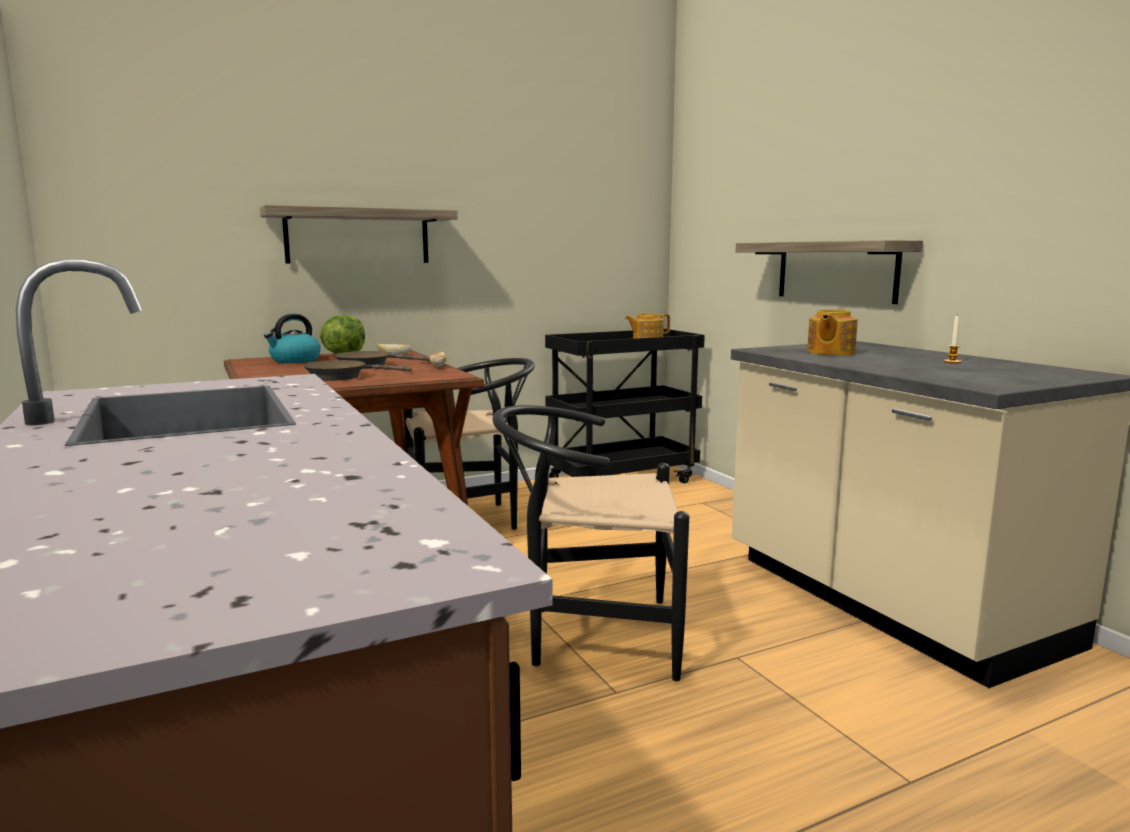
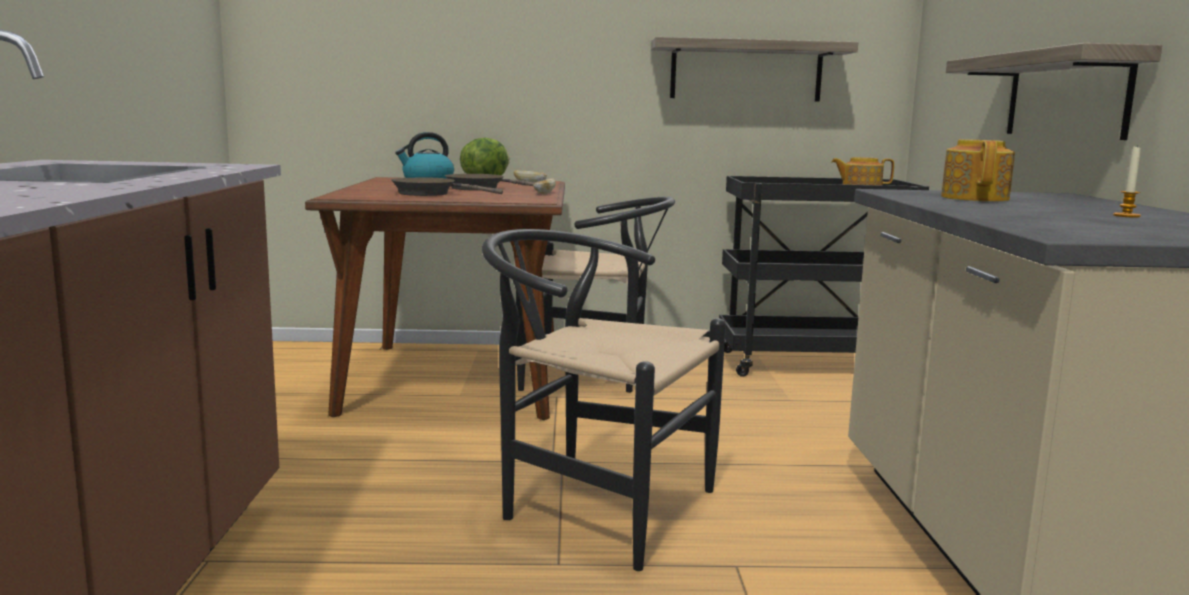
camera: 25 degrees right, 0 degrees up
shelf [260,205,458,263] -> shelf moved to [651,37,858,102]
teapot [807,309,858,355] -> teapot turned 135 degrees clockwise [941,139,1015,202]

